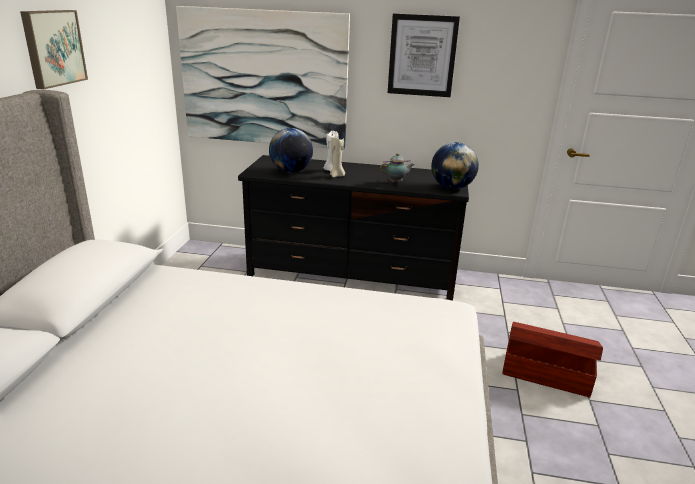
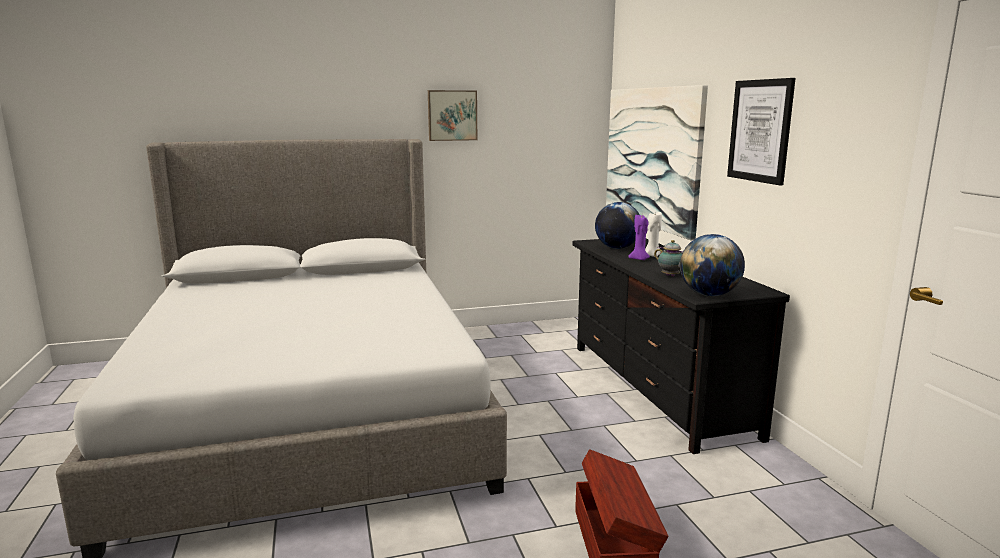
camera: 65 degrees right, 10 degrees down
beige candle [330,137,345,177] -> purple candle [628,215,650,260]

